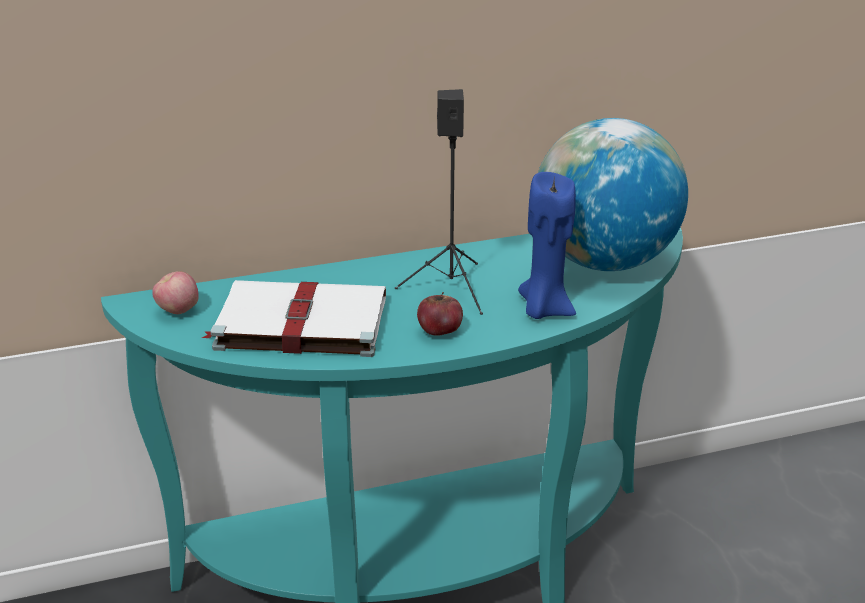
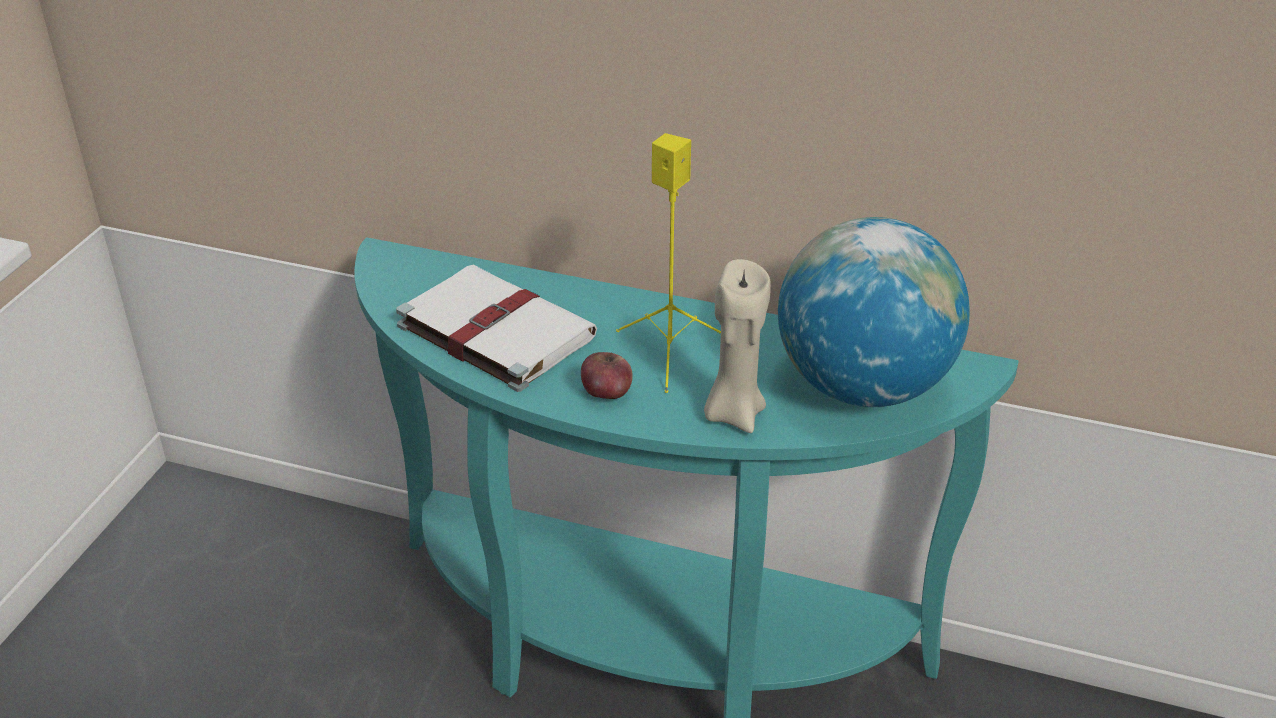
camera: 35 degrees right, 5 degrees up
apple [152,271,199,314] -> none
black speaker [395,89,483,315] -> yellow speaker [616,133,721,393]
blue candle [518,172,576,319] -> beige candle [704,259,771,433]

